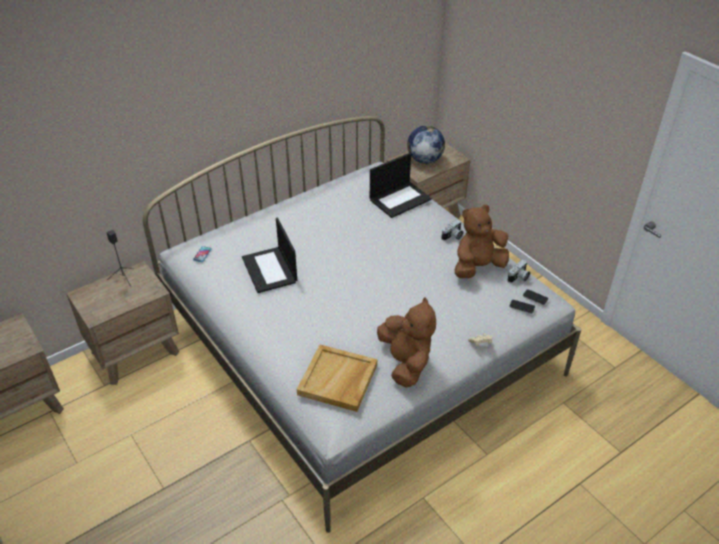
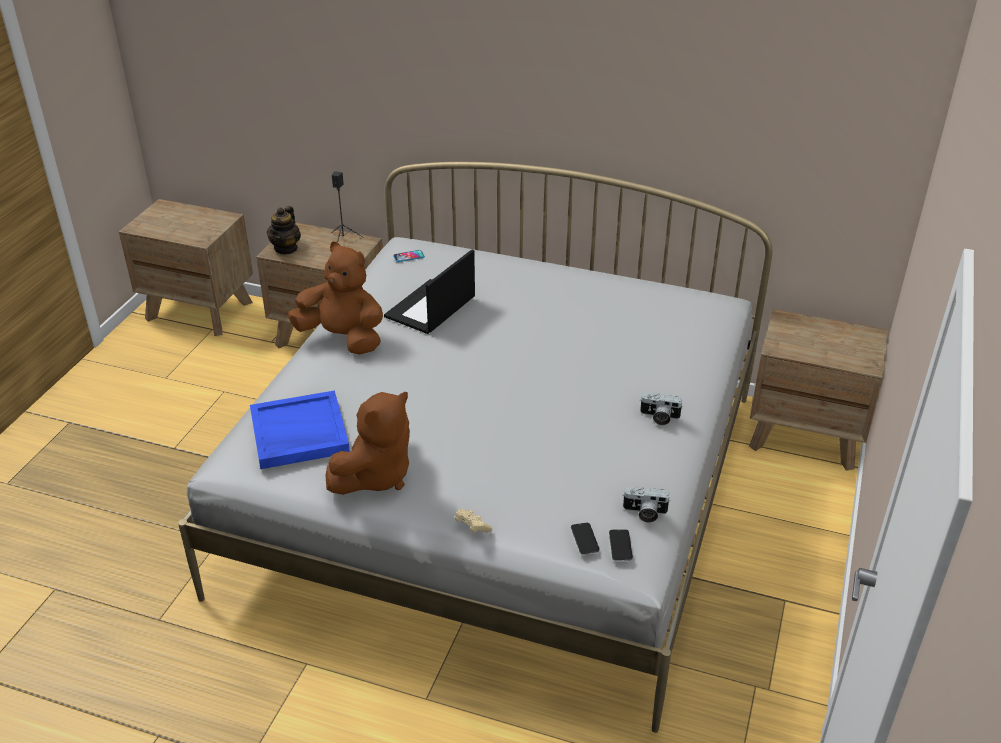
camera: 55 degrees right, 5 degrees down
beige tray [297,345,377,412] -> blue tray [250,390,350,469]
laptop [370,153,432,218] -> none
globe [407,125,445,164] -> none
brown plush toy [455,205,509,278] -> brown plush toy moved to [288,241,383,355]
none -> teapot [267,206,301,255]

